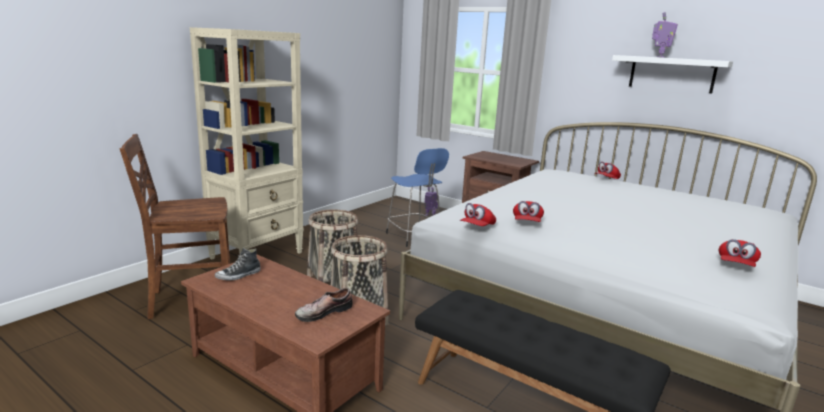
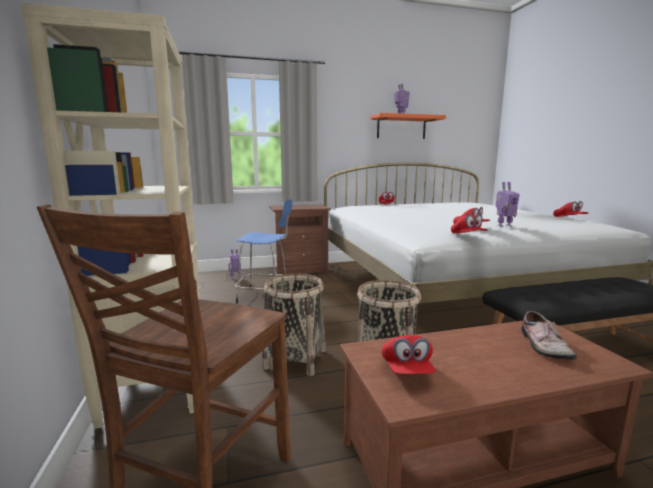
camera: 50 degrees left, 5 degrees down
shoe [215,248,261,281] -> red cap [381,335,435,374]
white shelf [612,55,733,93] -> orange shelf [370,113,446,139]
none -> toy robot [496,182,520,227]

